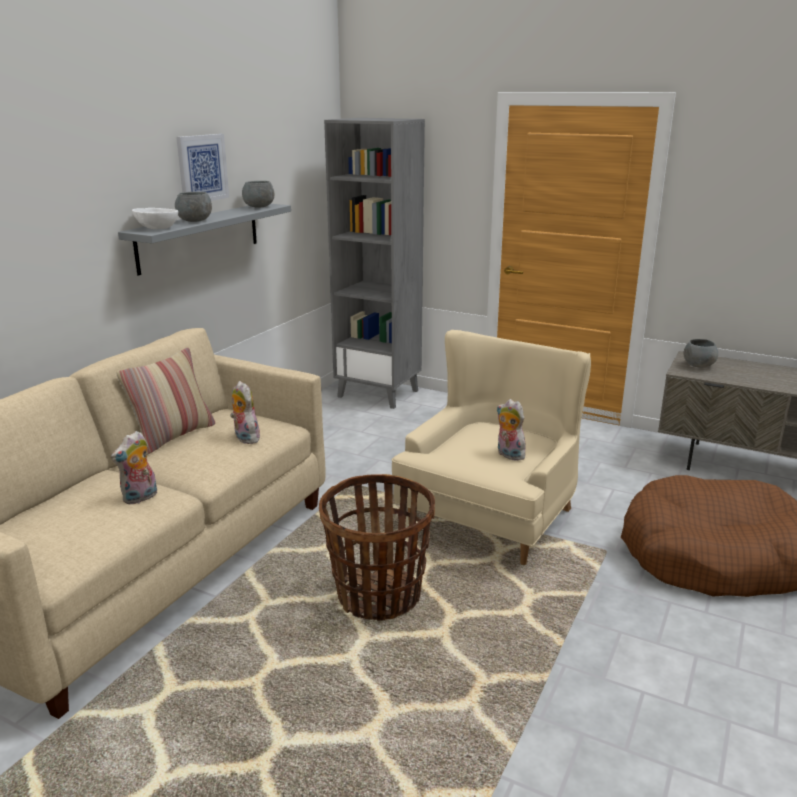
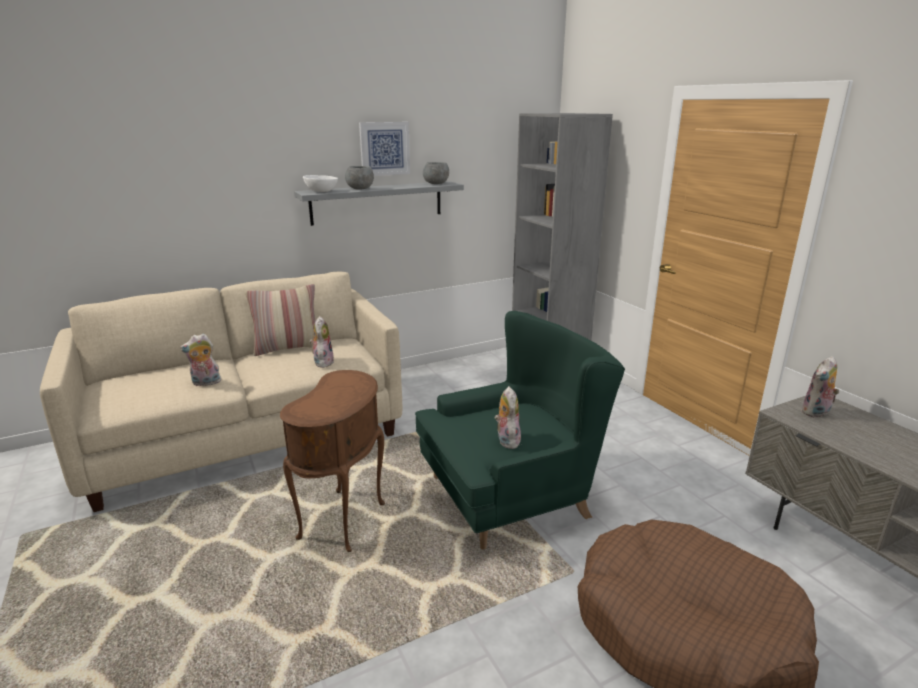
camera: 35 degrees right, 0 degrees up
basket [319,474,435,621] -> brown side table [280,370,385,552]
beige armchair [391,330,591,565] -> green armchair [415,311,625,549]
grey bowl [683,339,718,368] -> plush toy [801,356,839,418]

